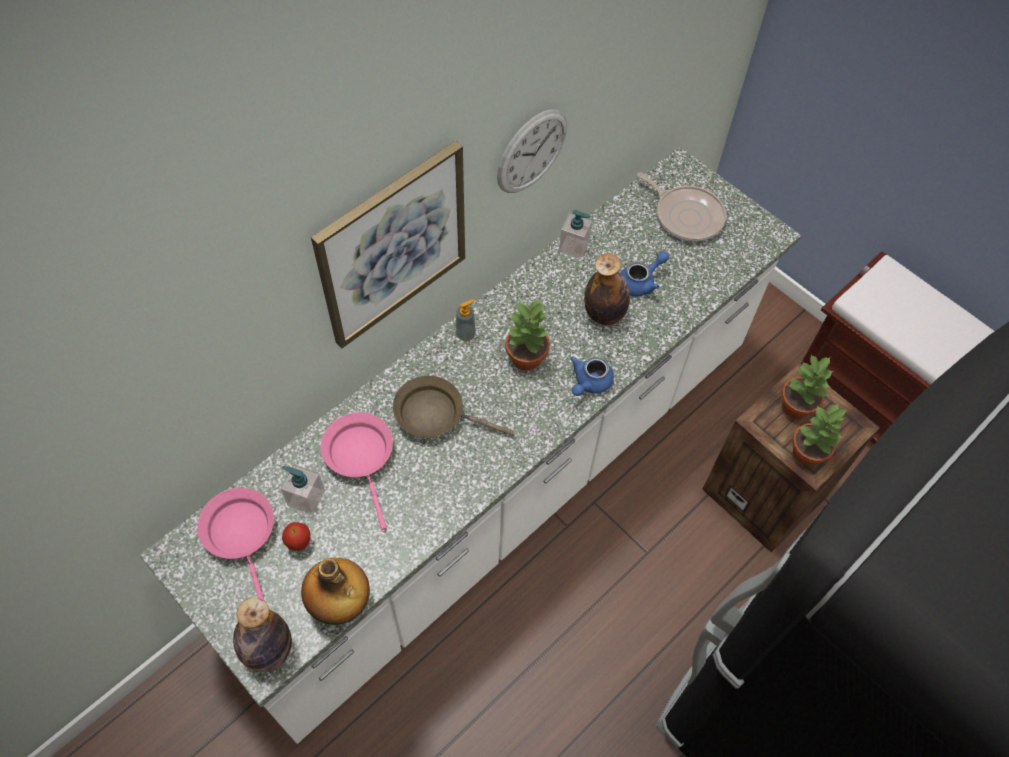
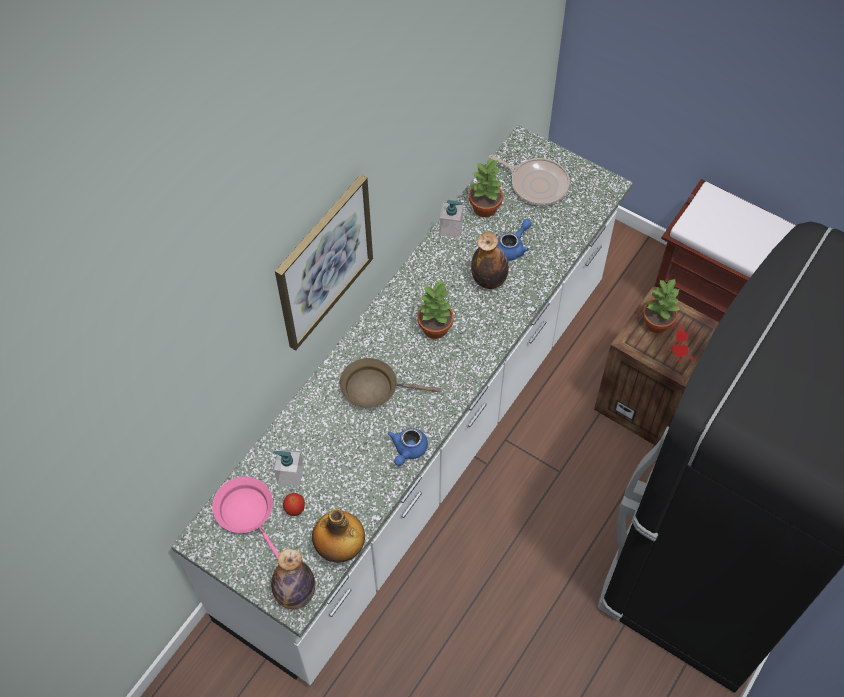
camera: 10 degrees left, 0 degrees up
pink frying pan [321,412,393,530] -> none
soap dispenser [455,299,476,341] -> none
wall clock [497,109,567,193] -> none
blue teapot [570,357,614,396] -> blue teapot moved to [388,428,428,466]
potted plant [792,403,847,466] -> potted plant moved to [469,158,503,217]

